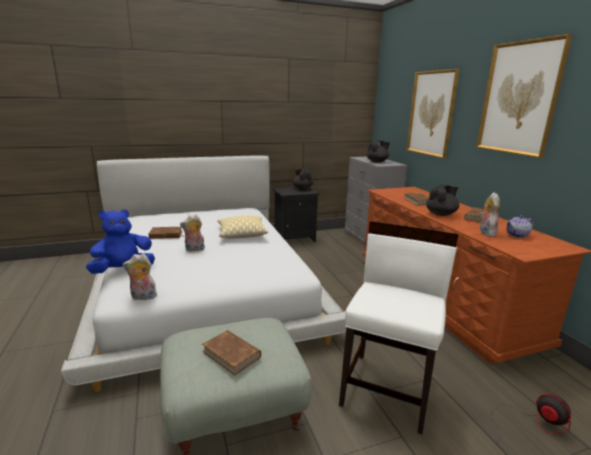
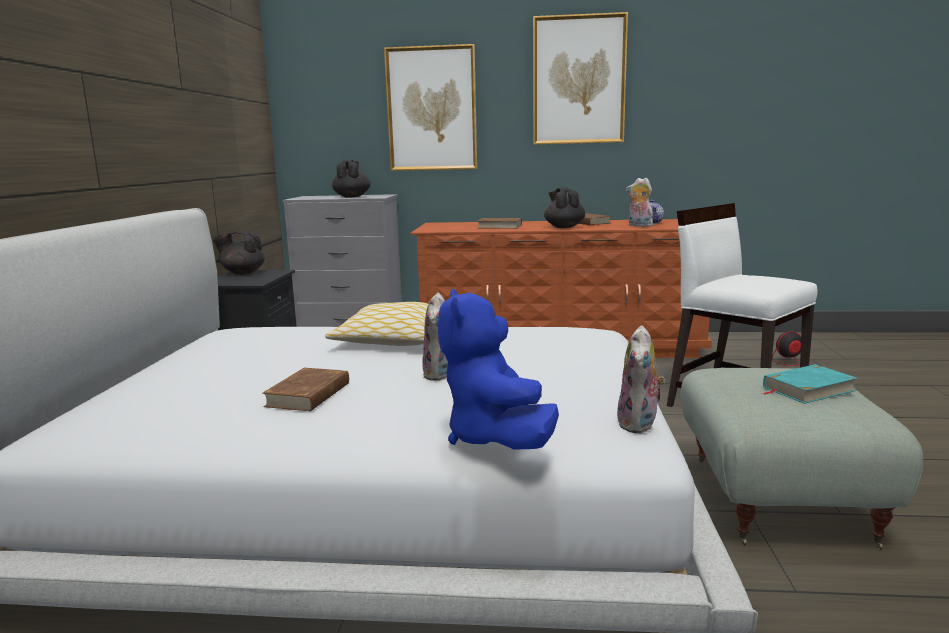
camera: 65 degrees left, 5 degrees down
brown book [202,330,261,375] -> turquoise book [763,364,858,404]

